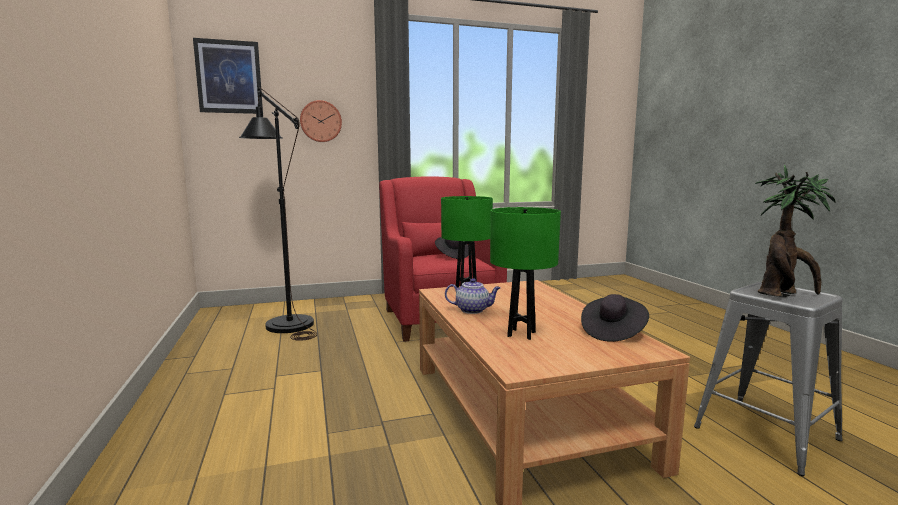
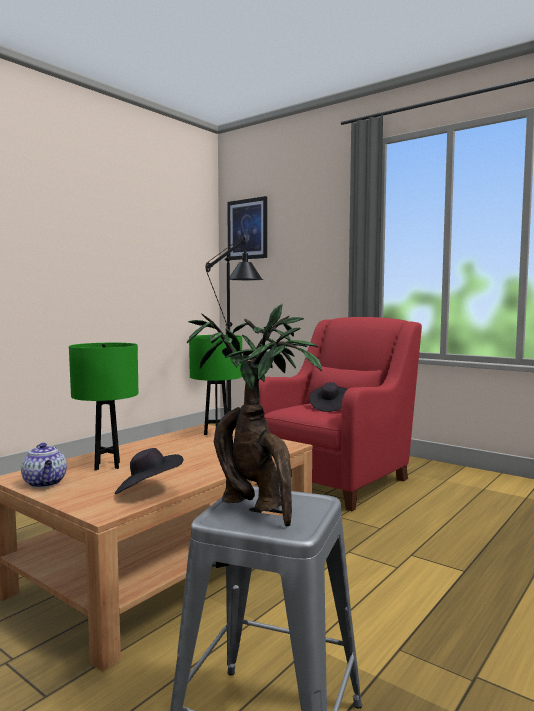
camera: 55 degrees right, 5 degrees down
wall clock [300,100,342,142] -> none
teapot [445,278,500,314] -> teapot moved to [21,443,67,488]

